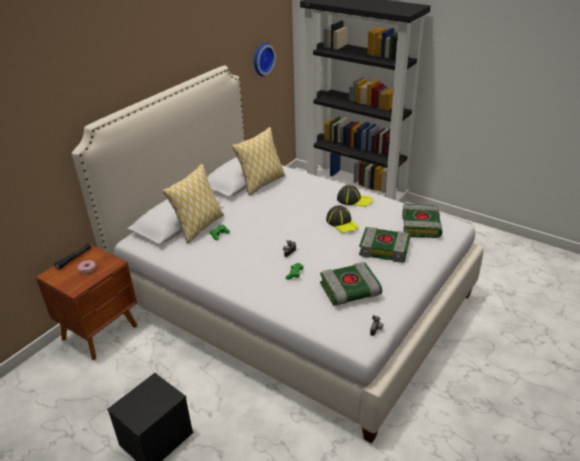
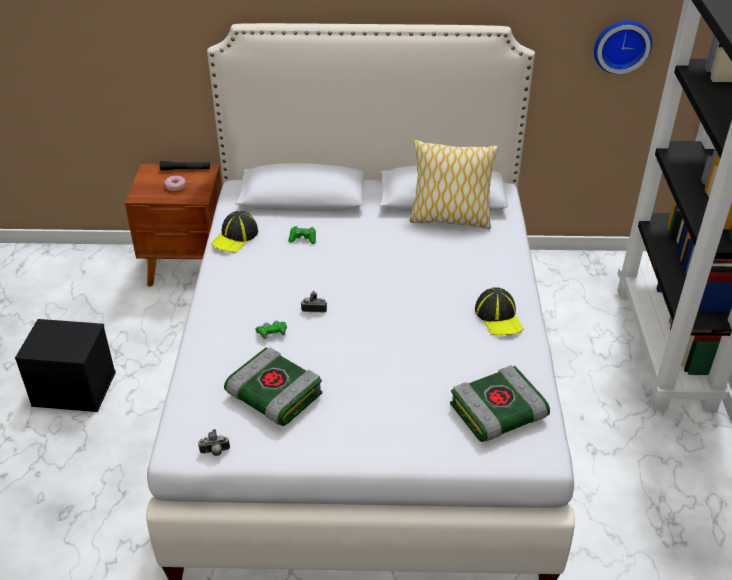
camera: 55 degrees right, 5 degrees up
pillow [162,164,224,243] -> none
cap [326,205,359,233] -> cap moved to [211,211,258,253]
book [359,227,410,263] -> none

